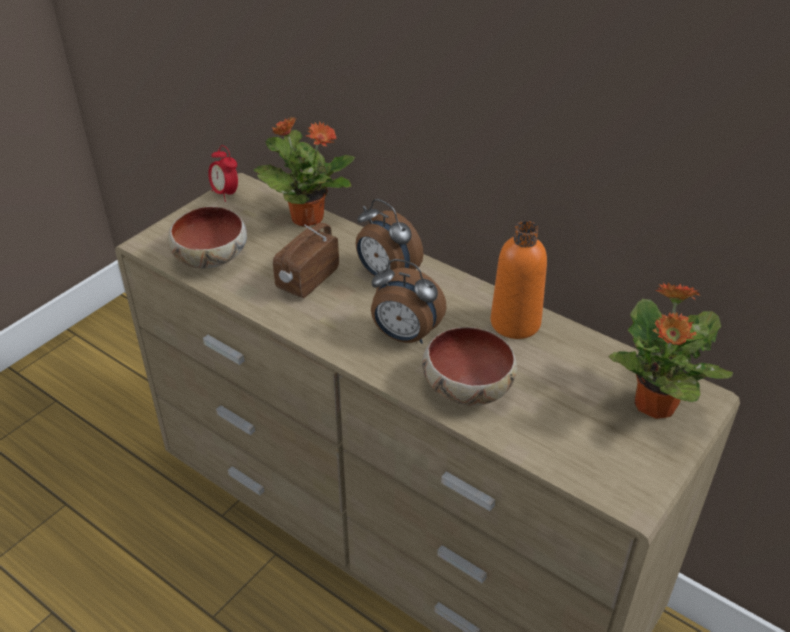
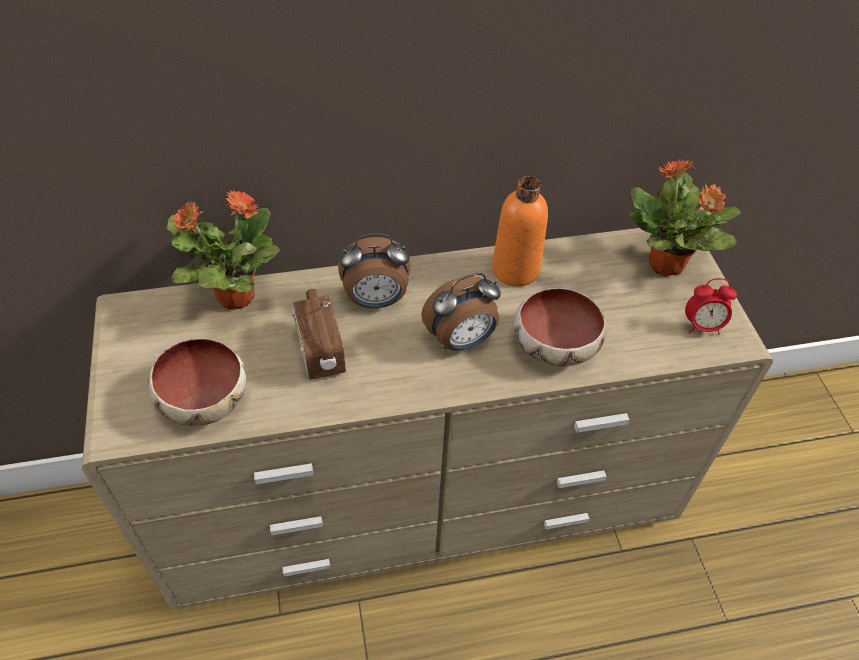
camera: 50 degrees left, 10 degrees up
alarm clock [208,145,238,202] -> alarm clock moved to [685,278,737,335]

